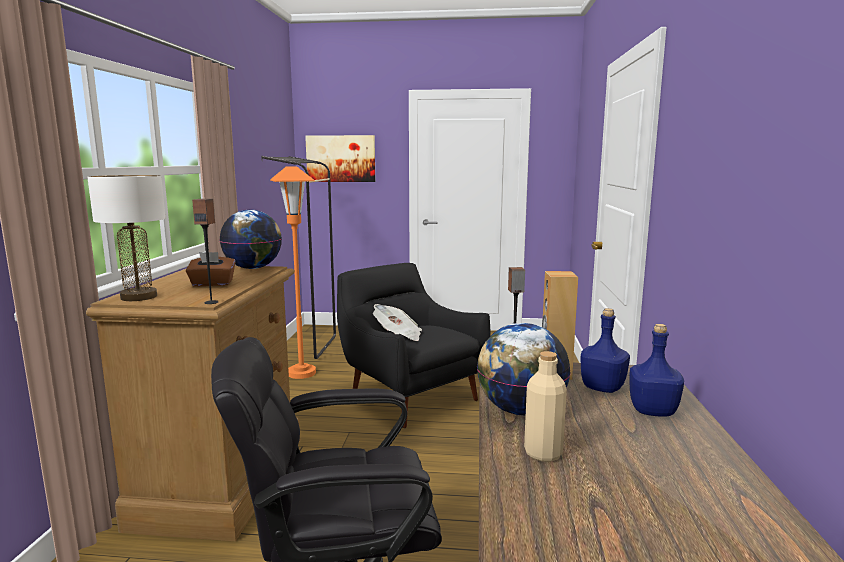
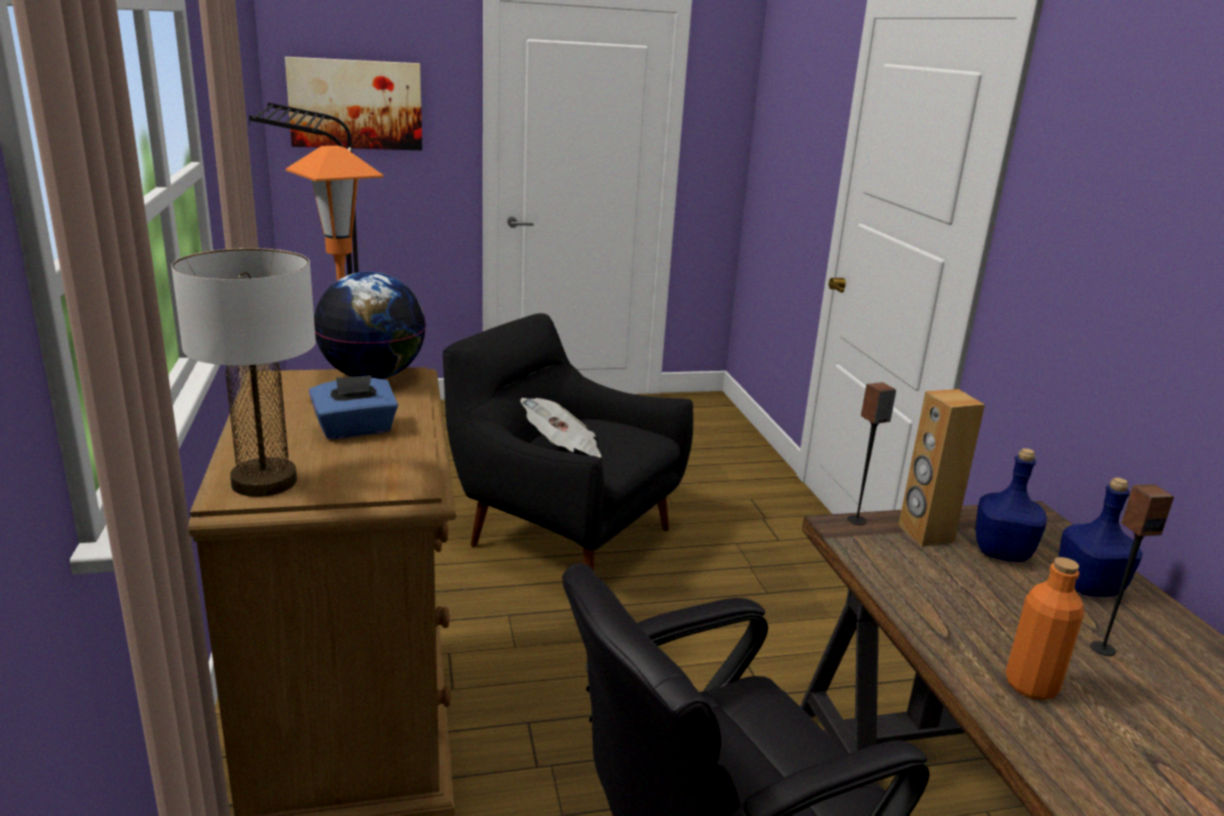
camera: 20 degrees left, 10 degrees up
brown tissue box [186,252,235,286] -> blue tissue box [309,375,398,440]
speaker [192,199,219,304] -> speaker moved to [1090,484,1174,656]
globe [477,323,571,415] -> none
beige bottle [524,351,567,462] -> orange bottle [1006,557,1084,700]

